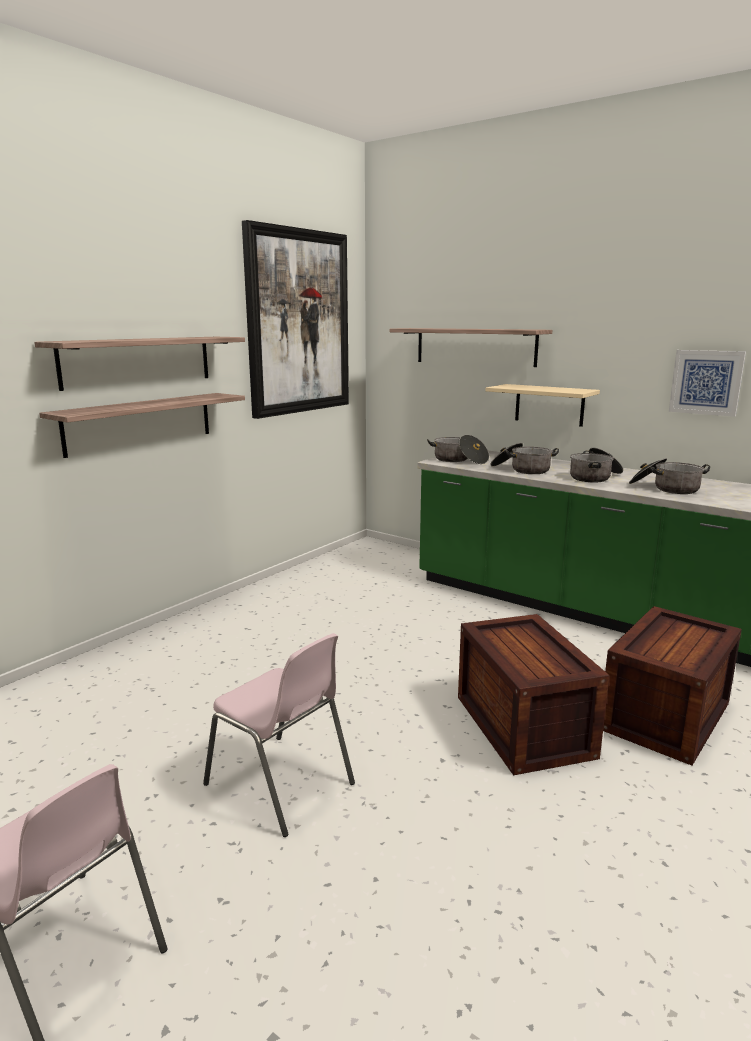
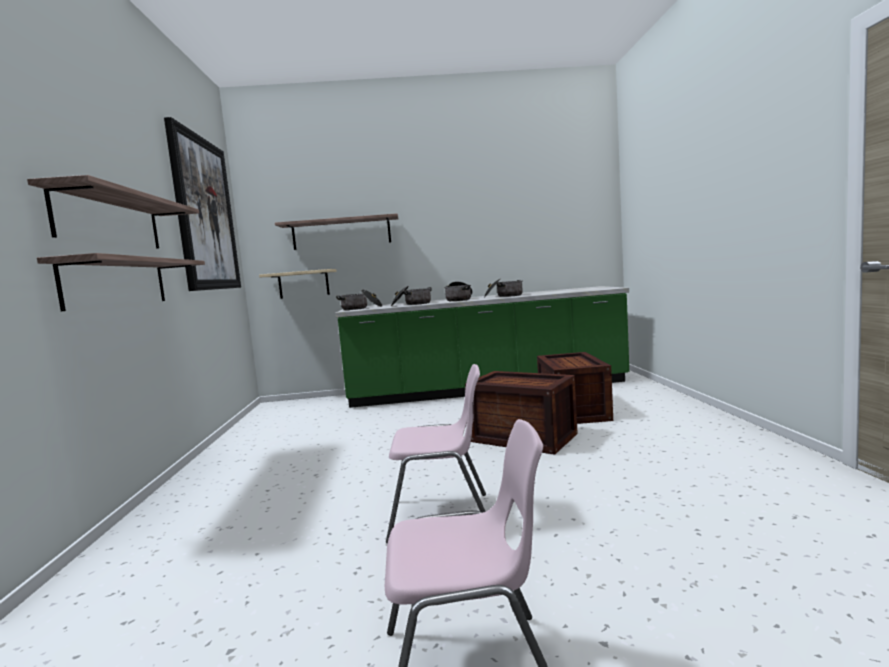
camera: 40 degrees left, 10 degrees down
beige shelf [486,384,600,427] -> beige shelf moved to [259,269,337,299]
picture [669,350,746,417] -> none

